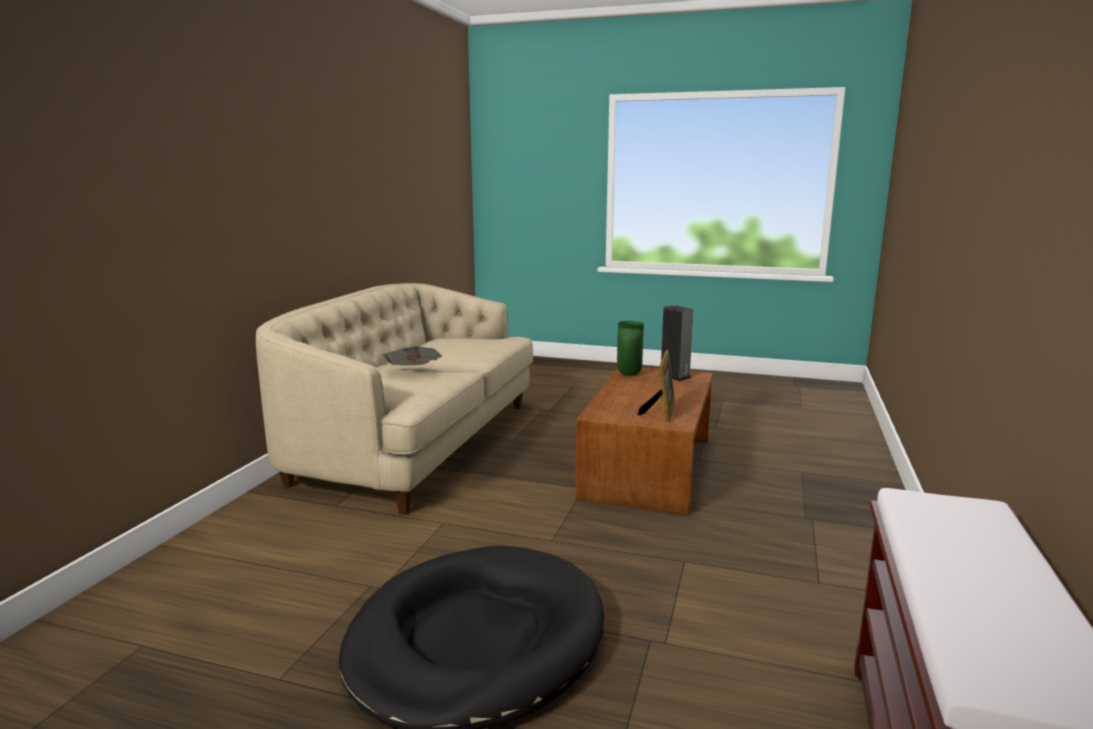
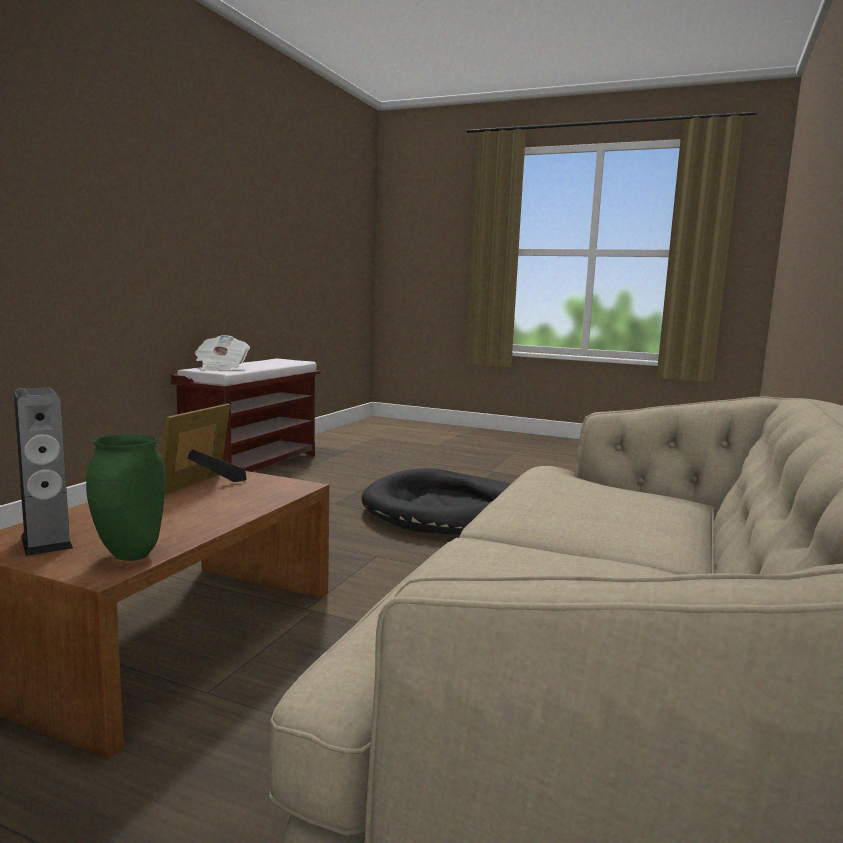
camera: 175 degrees left, 5 degrees down
newspaper [383,346,442,365] -> newspaper moved to [195,335,250,371]

